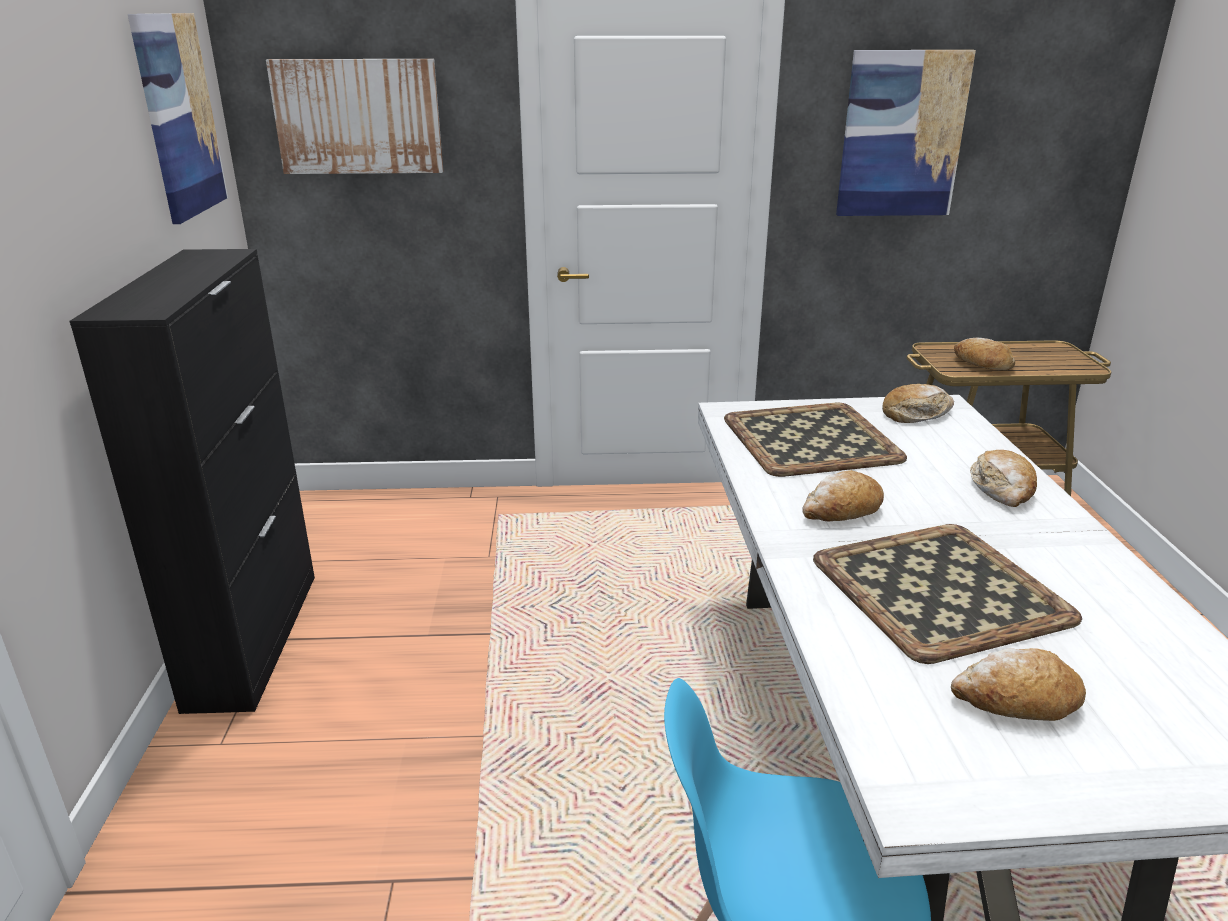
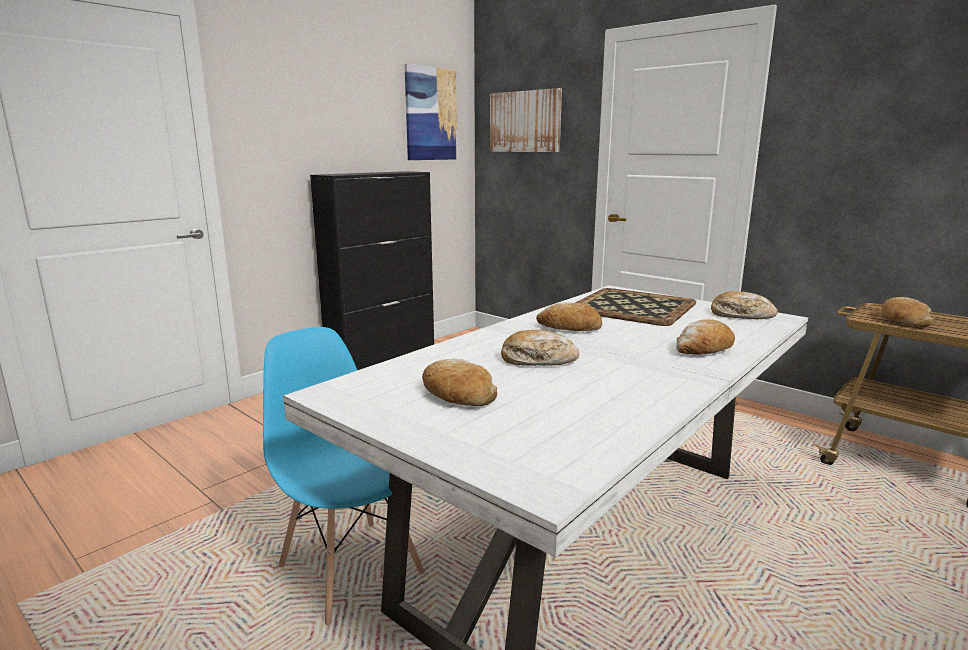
camera: 45 degrees right, 10 degrees down
tray [813,524,1082,664] -> bread [501,329,579,366]
picture [836,50,976,216] -> none

